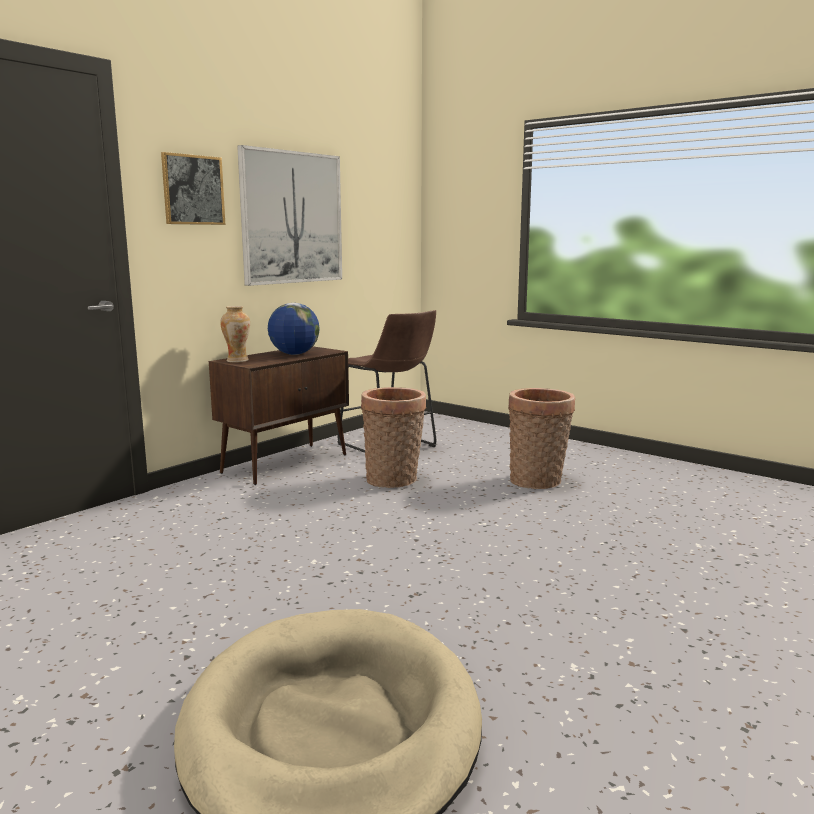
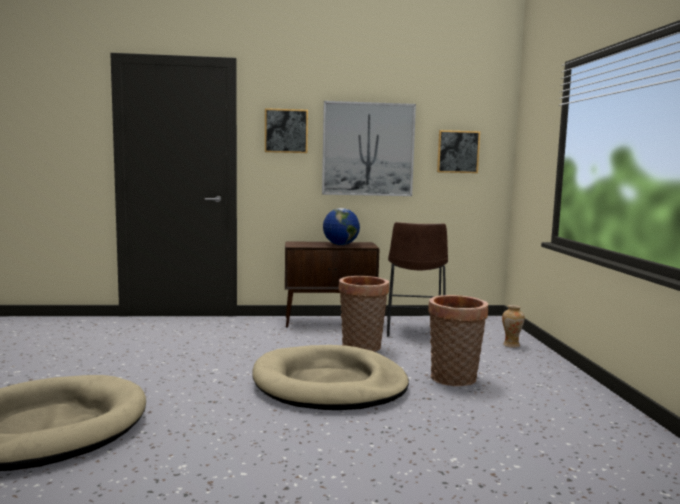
camera: 45 degrees right, 5 degrees down
vase [220,306,250,363] -> vase moved to [502,305,525,348]
none -> beige dog bed [253,345,409,410]
none -> picture [437,130,480,173]

